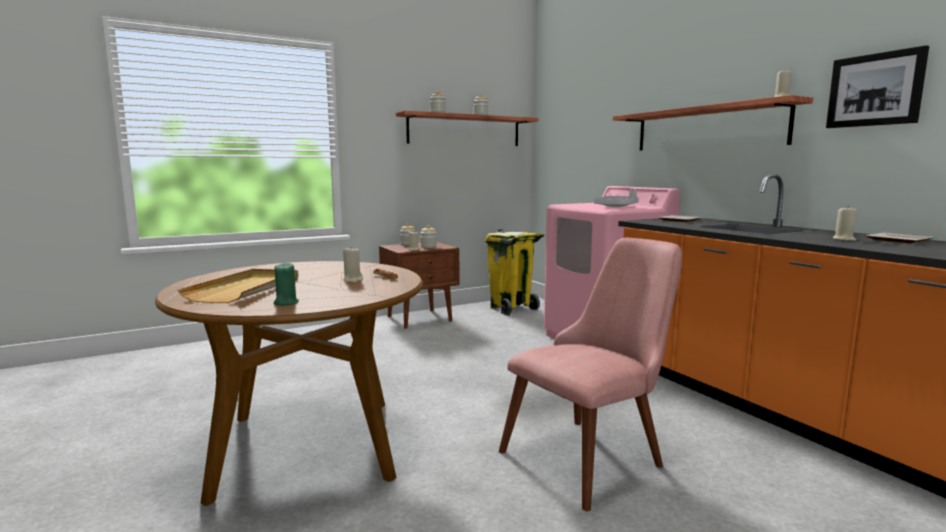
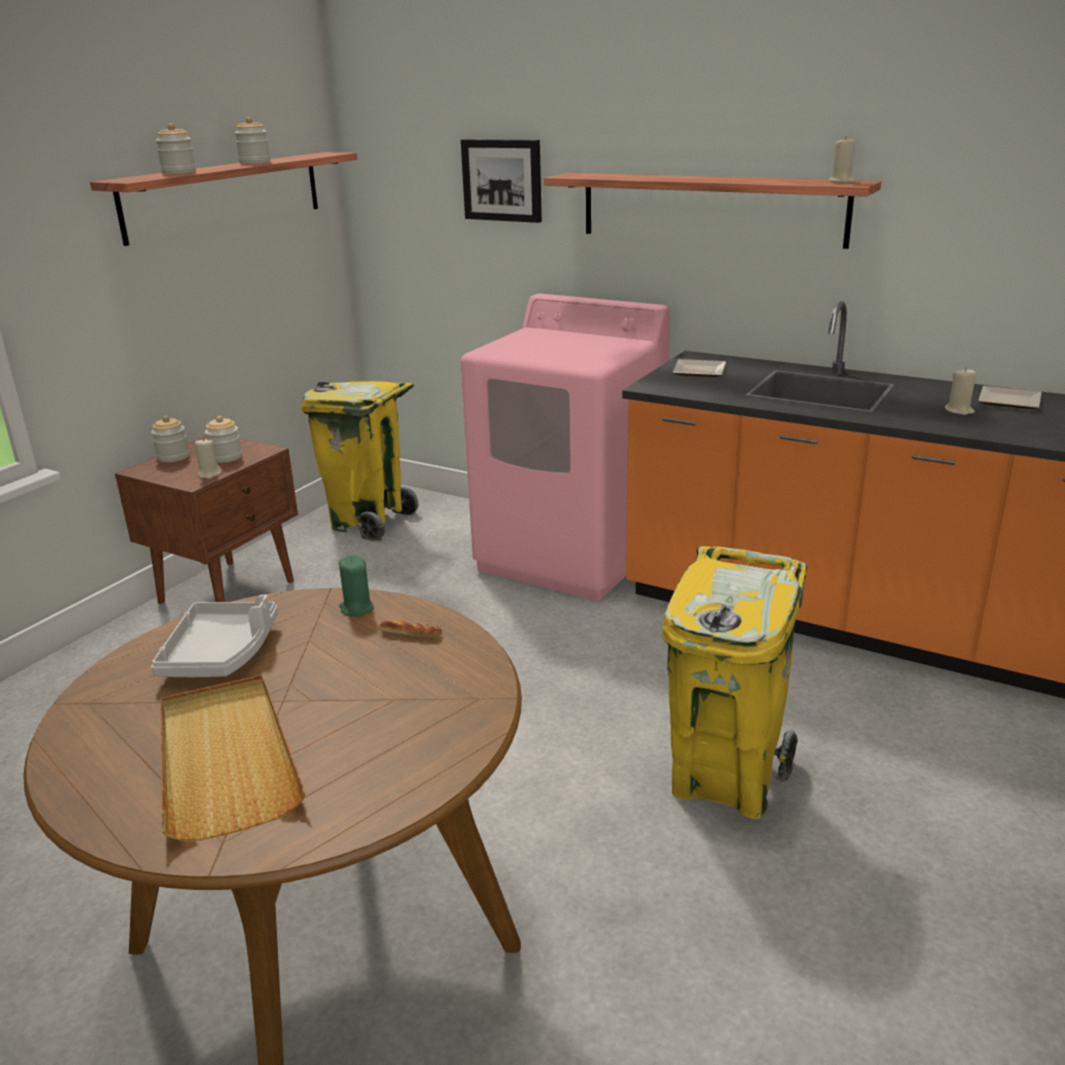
camera: 30 degrees left, 15 degrees up
green candle [273,262,299,306] -> green candle moved to [339,555,374,617]
beige candle [342,246,363,283] -> none
pink chair [499,238,682,511] -> yellow trash can [662,546,807,819]
grey tray [594,189,639,207] -> grey tray moved to [151,595,278,677]
picture [826,45,929,128] -> picture moved to [461,139,542,223]

